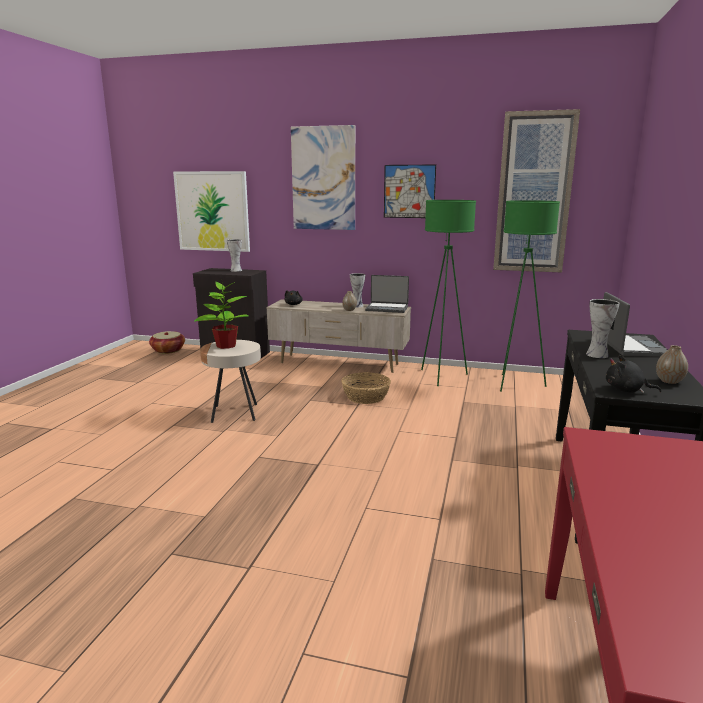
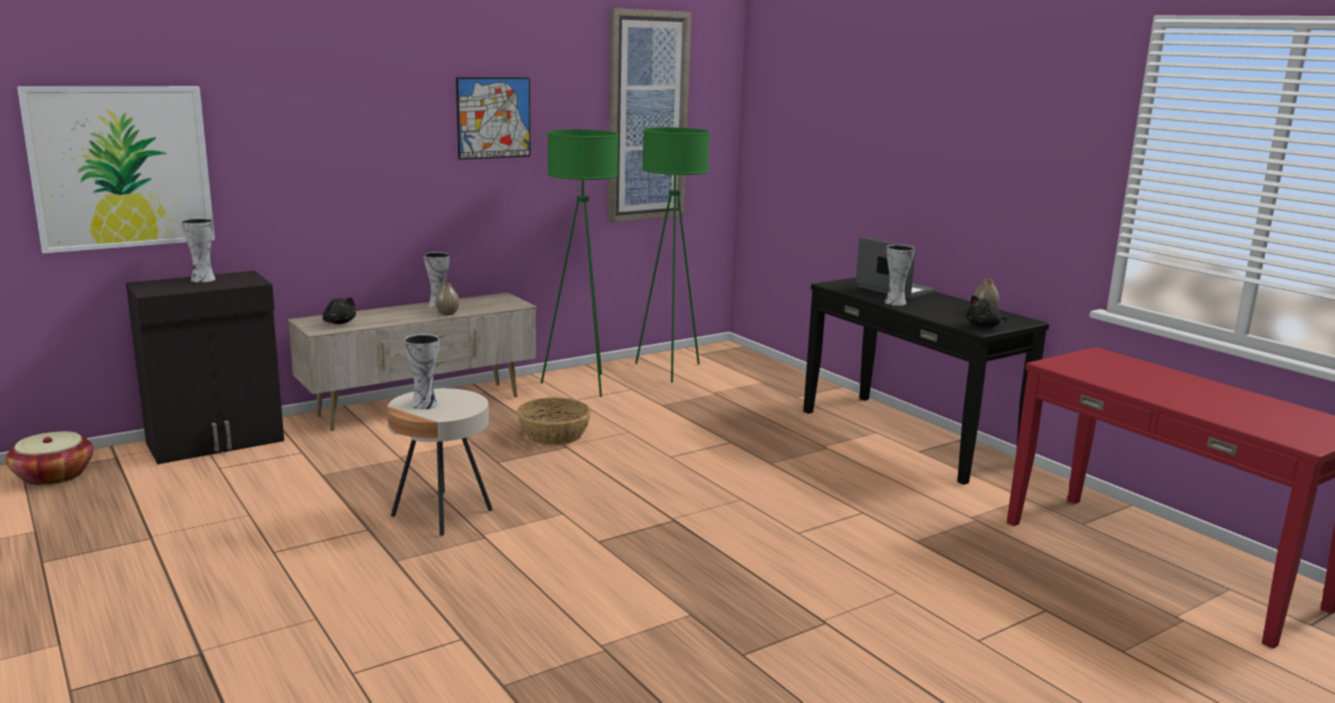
camera: 50 degrees left, 0 degrees up
potted plant [194,282,248,349] -> vase [404,334,439,410]
picture [291,125,355,230] -> none
laptop [365,275,409,313] -> none

